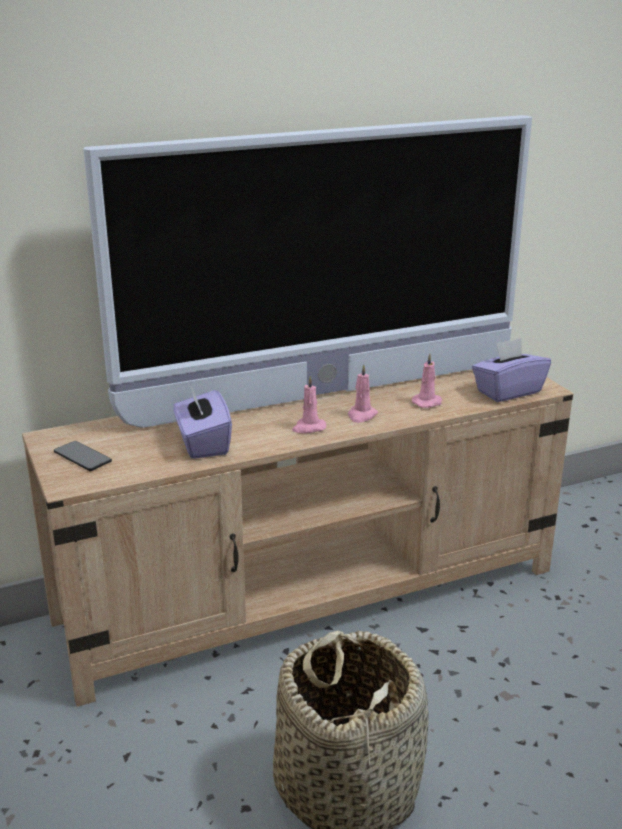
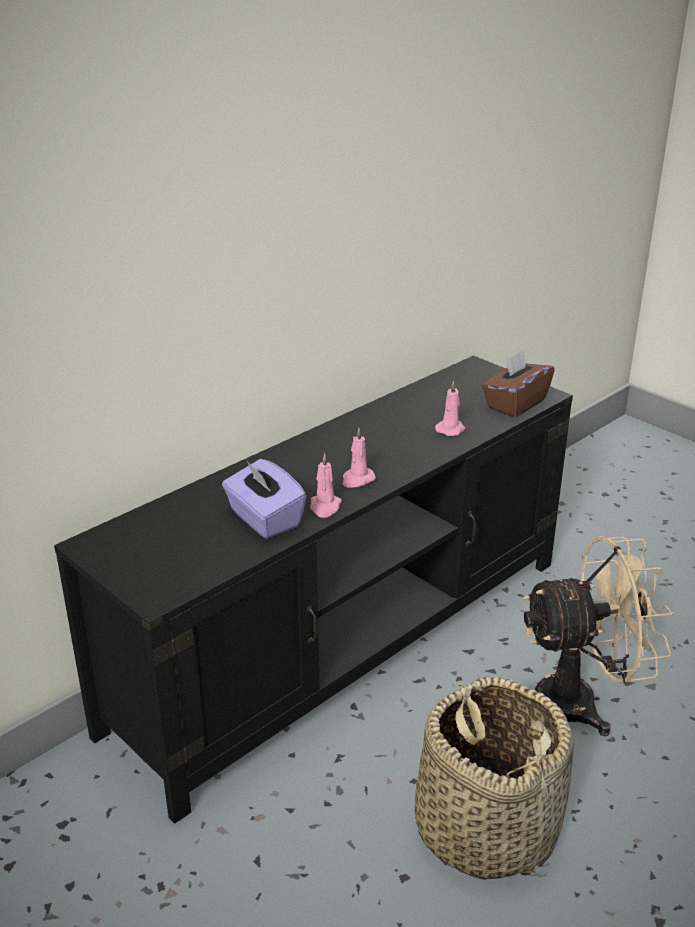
camera: 20 degrees left, 5 degrees up
beige tv stand [22,369,573,707] -> black tv stand [54,356,573,824]
phone [54,441,112,471] -> none
television [83,115,532,428] -> none
pink candle [348,364,378,423] -> pink candle moved to [310,453,342,518]
purple tissue box [472,338,551,402] -> brown tissue box [482,350,555,417]
none -> beige fan [523,536,674,737]

